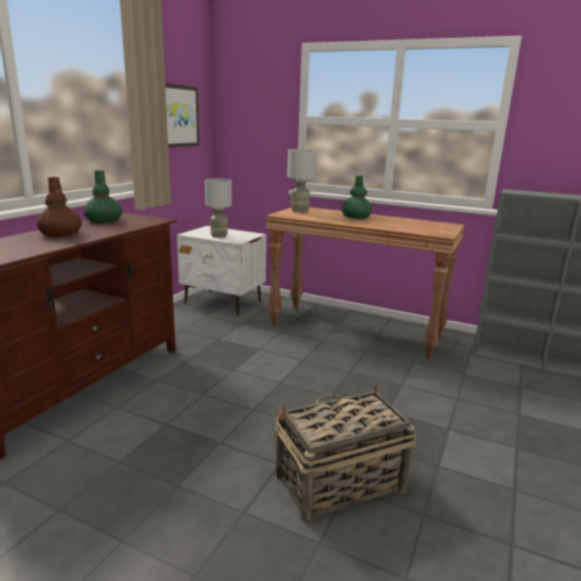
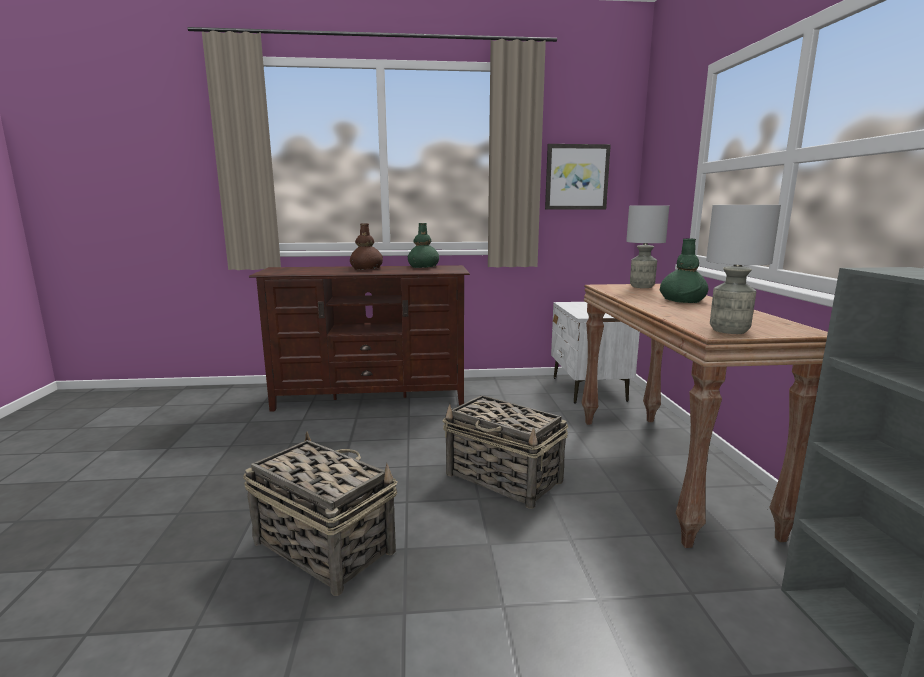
camera: 60 degrees right, 5 degrees down
grey table lamp [205,179,232,238] -> grey table lamp moved to [706,205,781,334]
none -> basket [442,395,568,509]

